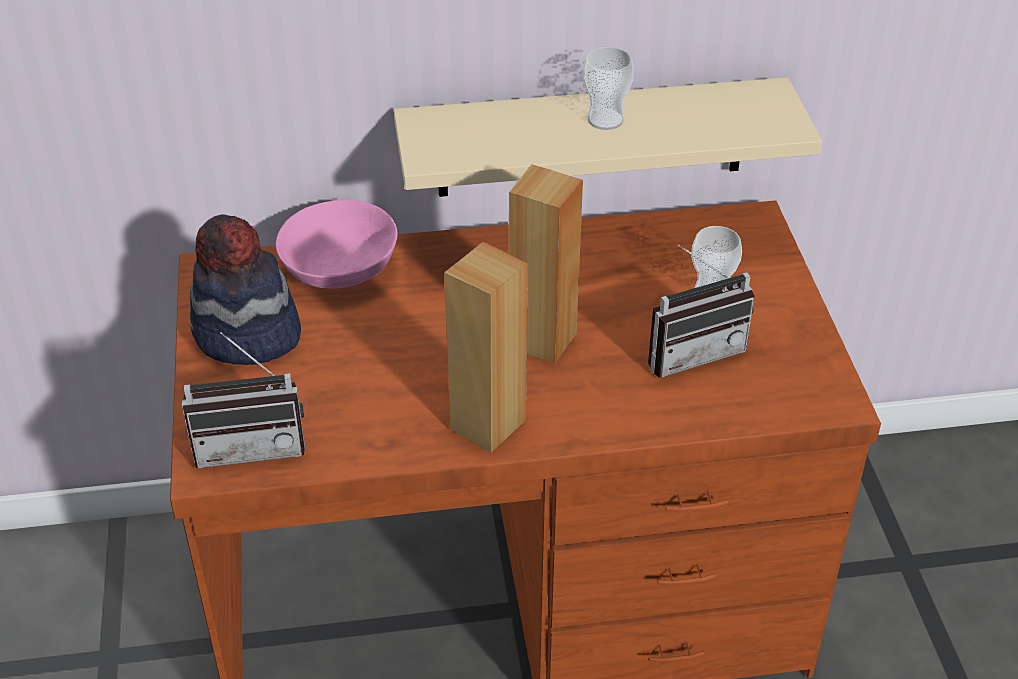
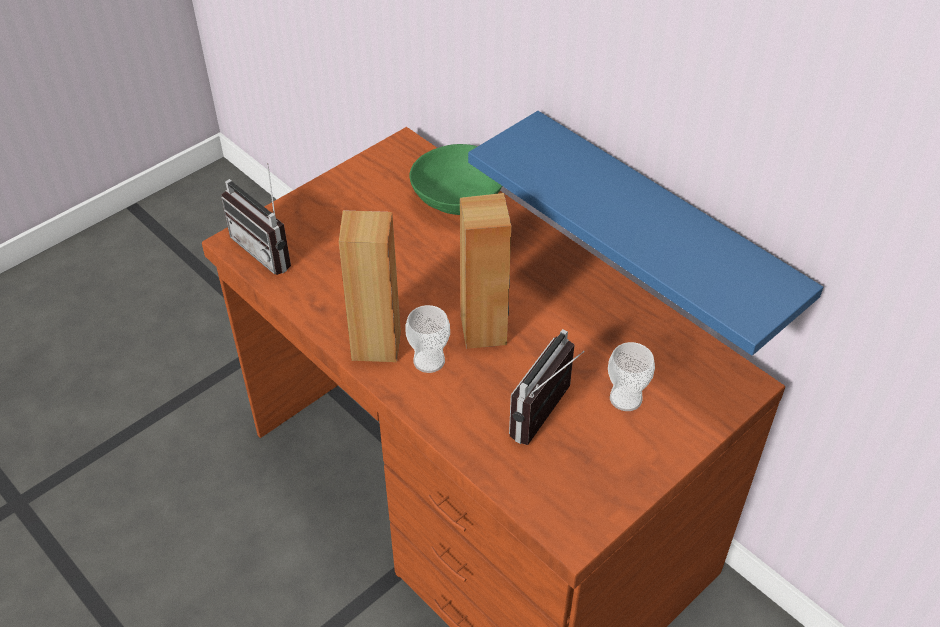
camera: 55 degrees right, 5 degrees up
hat [190,214,301,365] -> none
pink bowl [276,200,398,289] -> green bowl [409,144,502,215]
beige shelf [394,77,822,197] -> blue shelf [468,111,823,355]
cup [583,47,634,130] -> cup moved to [405,305,450,373]
radio [648,244,755,378] -> radio turned 90 degrees clockwise [509,329,585,445]

